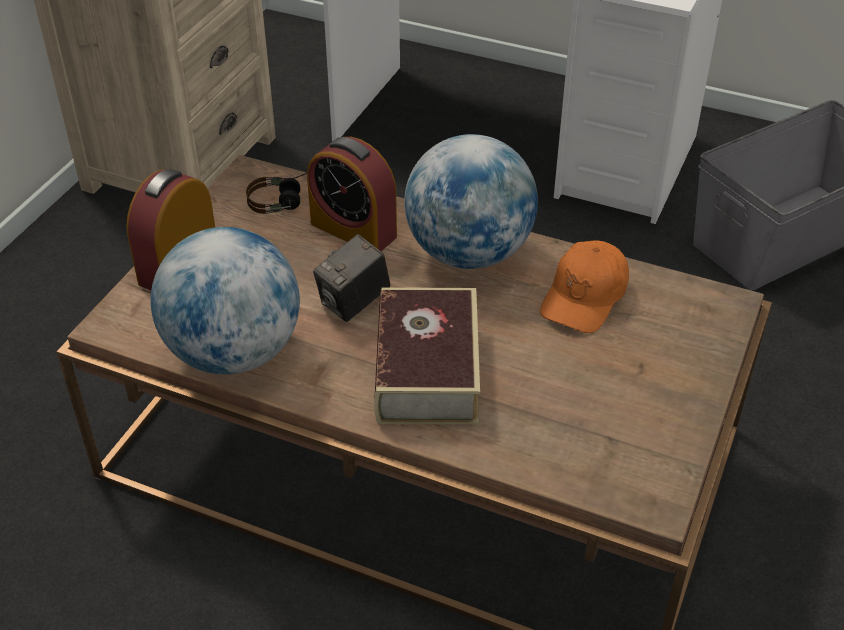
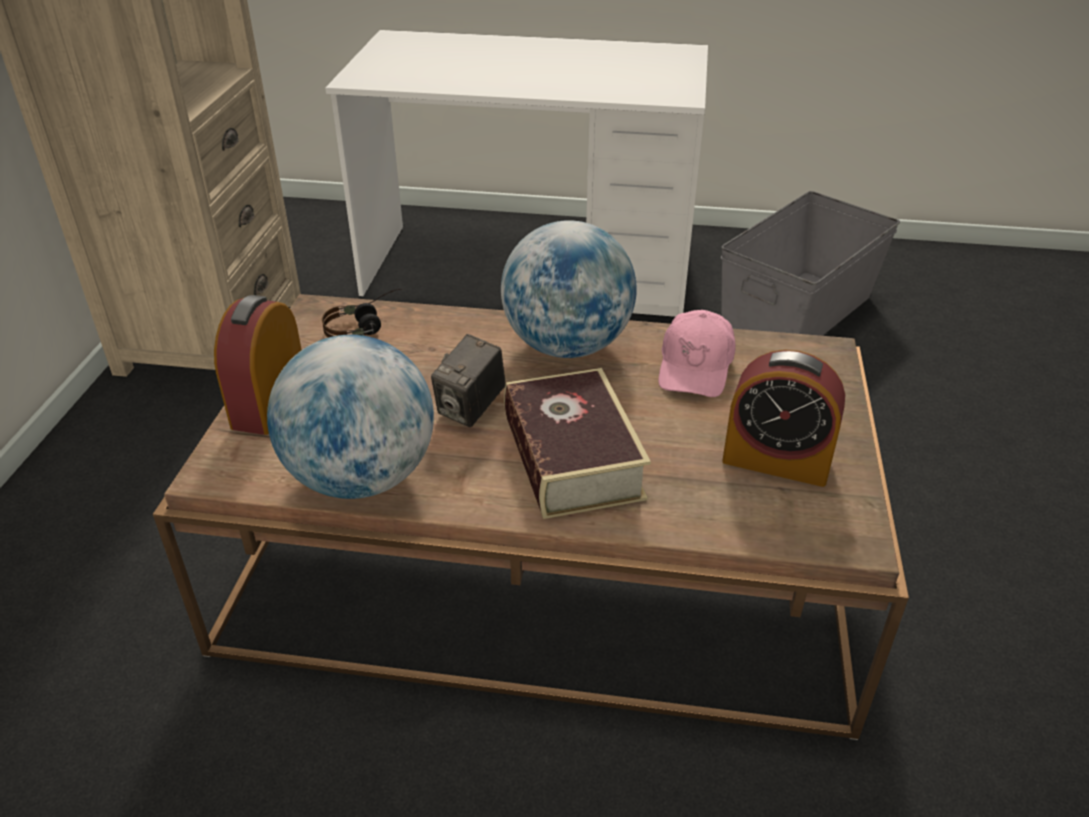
camera: 15 degrees left, 5 degrees down
alarm clock [307,137,397,251] -> alarm clock moved to [722,350,845,487]
orange cap [540,240,629,333] -> pink cap [658,310,736,397]

